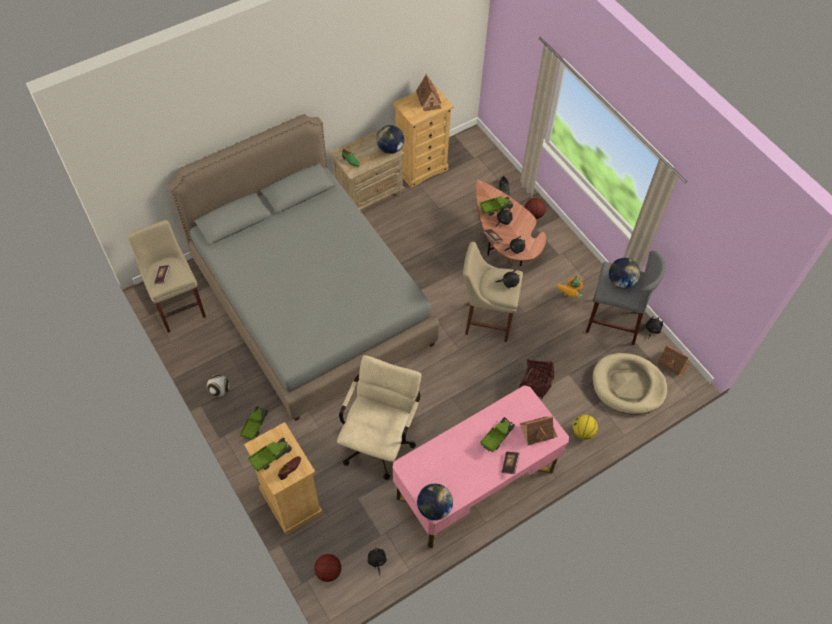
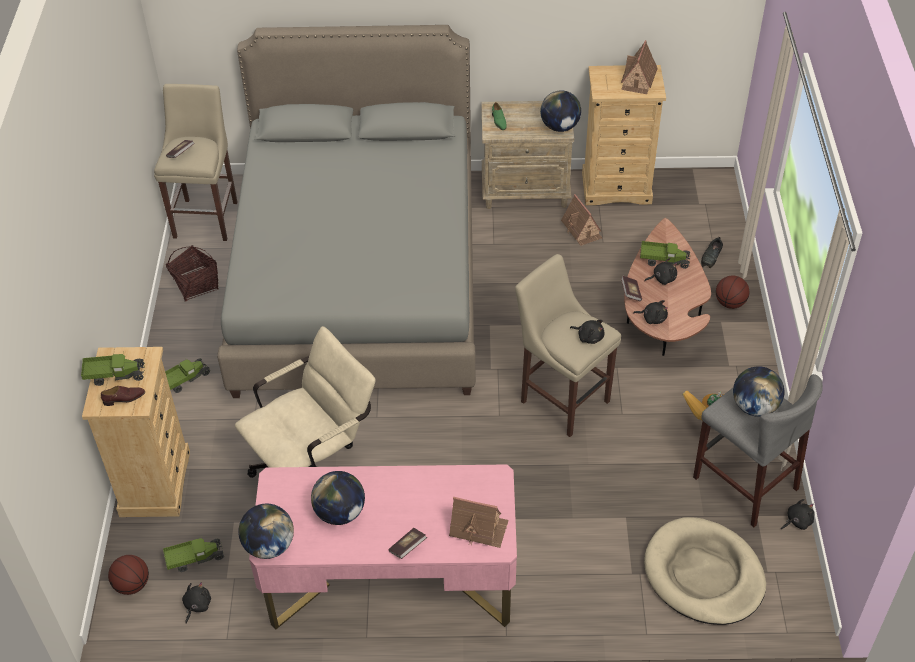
camera: 35 degrees right, 10 degrees down
football [207,374,230,397] -> none
toy truck [480,417,515,453] -> toy truck moved to [163,538,224,572]
basket [519,359,554,398] -> basket moved to [166,245,218,302]
basketball [573,415,598,440] -> none
toy house [657,345,690,378] -> toy house moved to [561,194,602,246]
none -> globe [311,471,365,525]

